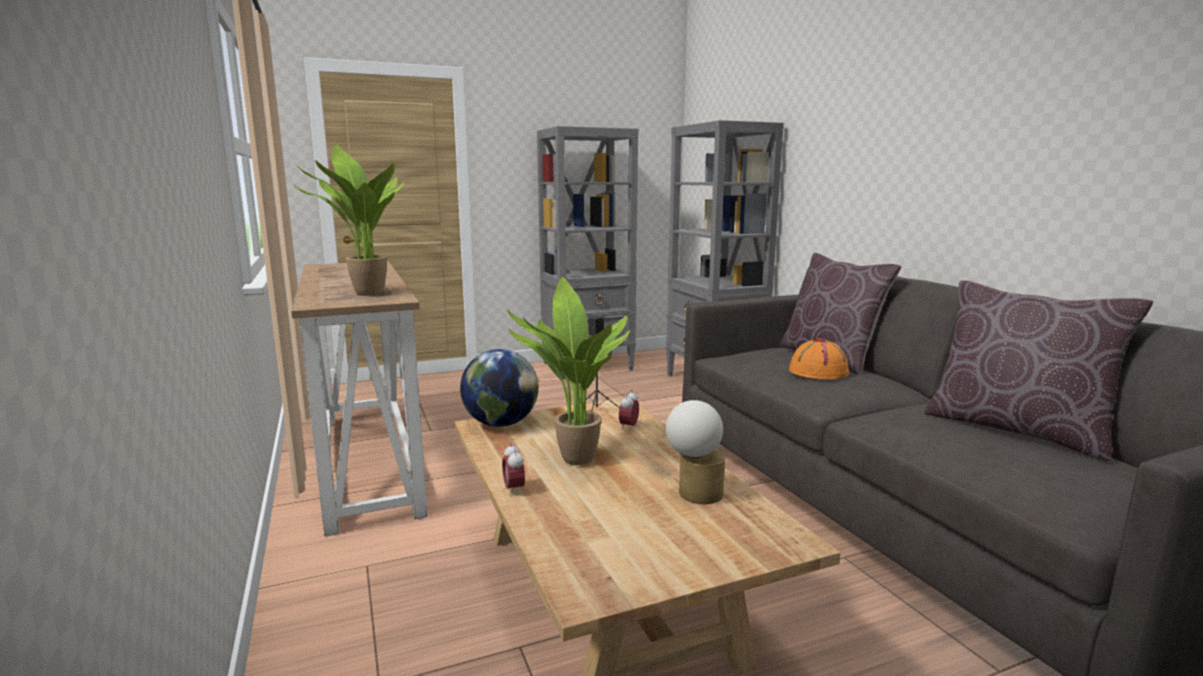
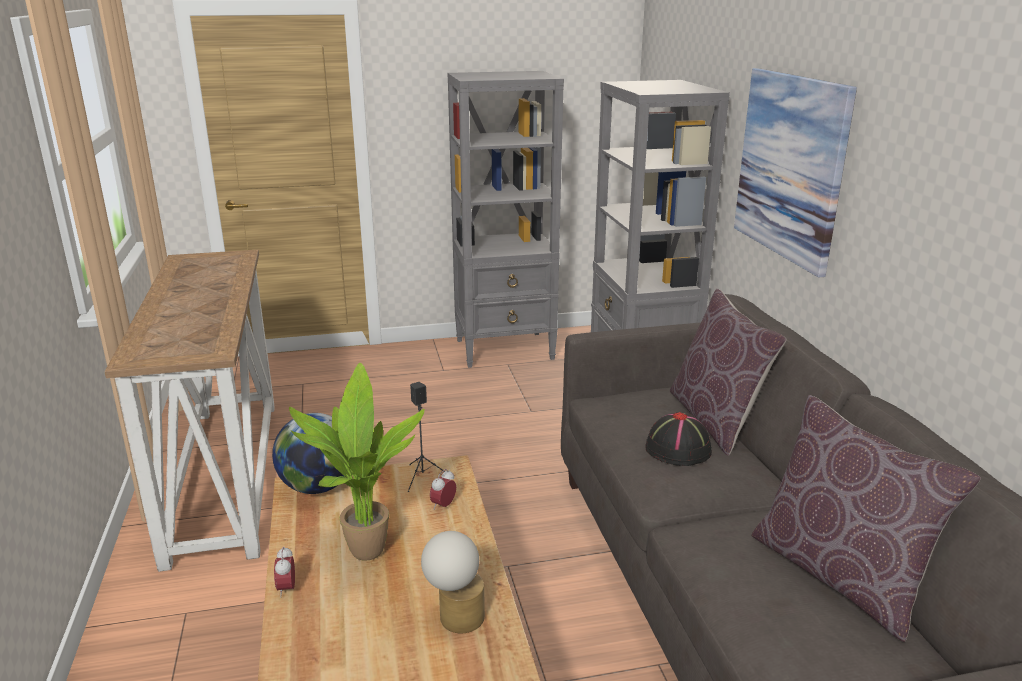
camera: 10 degrees right, 10 degrees up
potted plant [293,144,404,296] -> none
orange hat [789,338,849,379] -> black hat [645,412,712,466]
none -> picture [734,68,857,278]

